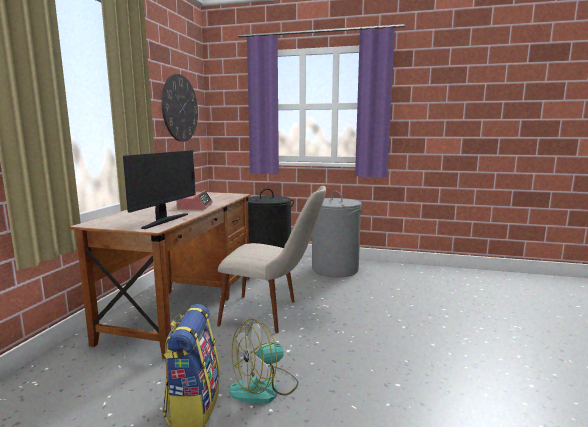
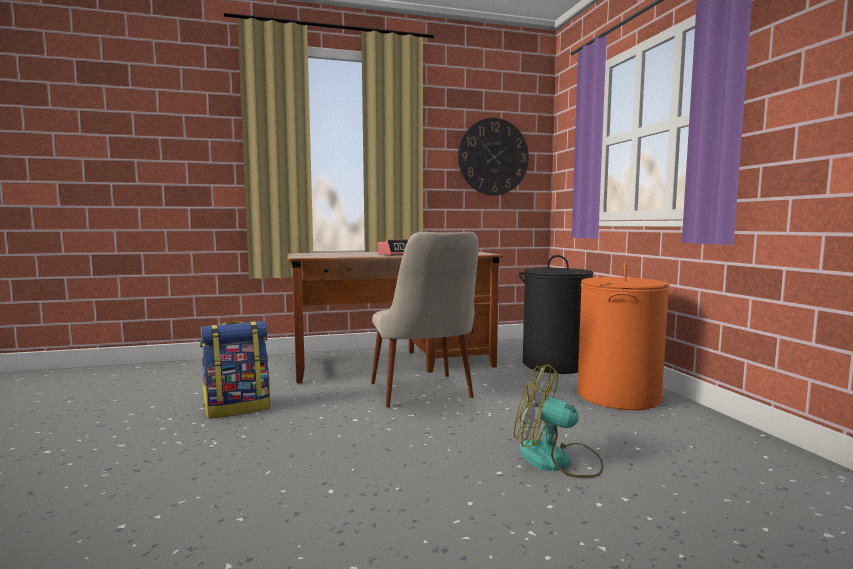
camera: 60 degrees right, 5 degrees down
monitor [123,150,196,229] -> none
fan [229,318,299,404] -> fan moved to [514,364,603,478]
grey laundry basket [312,191,362,278] -> orange laundry basket [578,262,670,410]

